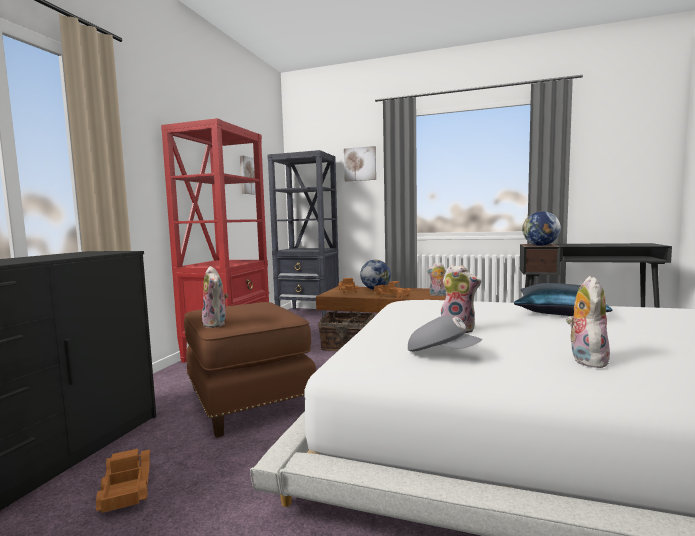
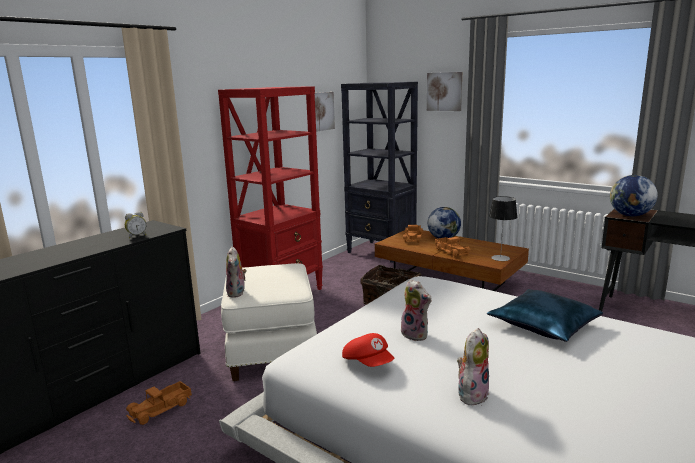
camera: 20 degrees right, 10 degrees up
toy truck [96,449,150,513] -> toy truck turned 135 degrees counterclockwise [126,381,192,425]
brown ottoman [184,302,316,438] -> white ottoman [221,263,317,381]
grey cap [408,315,482,352] -> red cap [342,333,394,367]
plush toy [427,263,446,296] -> table lamp [489,196,517,261]
none -> alarm clock [125,211,146,238]

